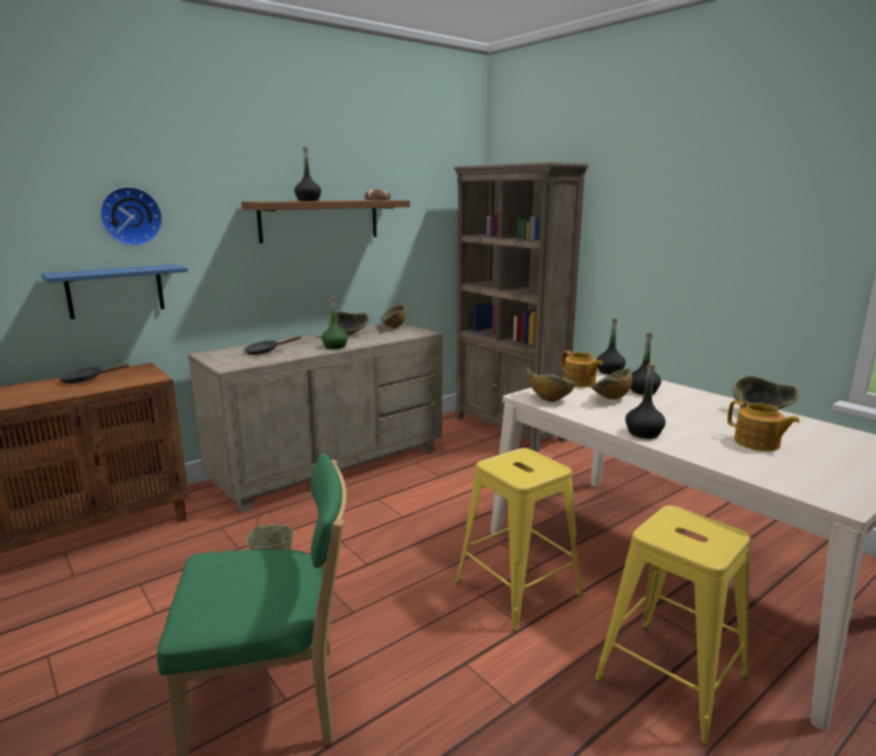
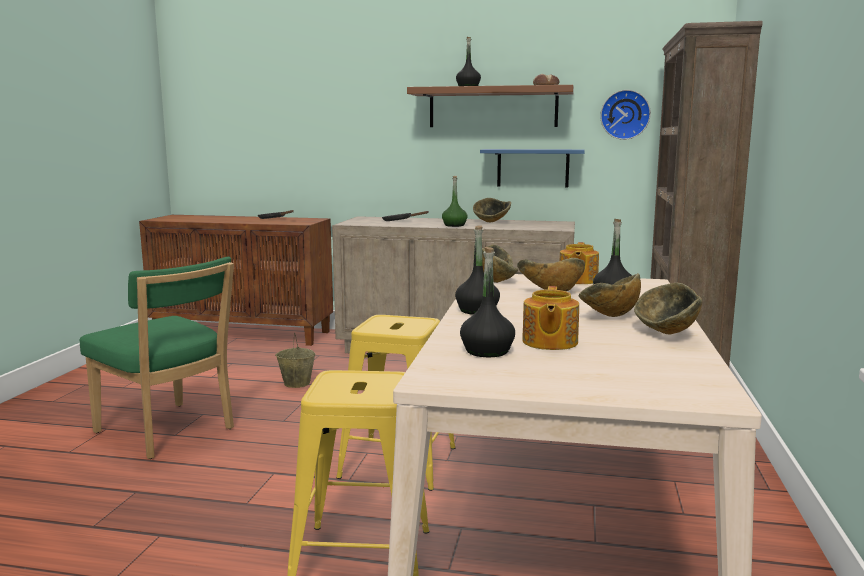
camera: 50 degrees right, 5 degrees down
blue shelf [41,264,188,319] -> blue shelf moved to [480,149,585,187]
wall clock [100,186,163,246] -> wall clock moved to [600,90,651,140]
bowl [381,304,406,328] -> bowl moved to [579,273,641,317]
black bottle [597,318,626,375] -> black bottle moved to [460,247,515,357]

